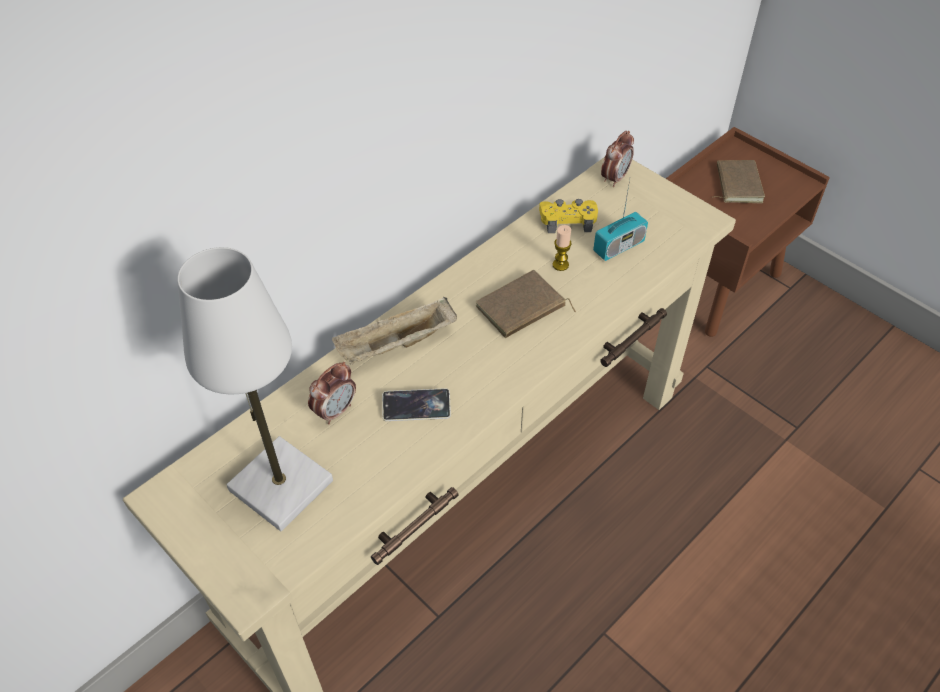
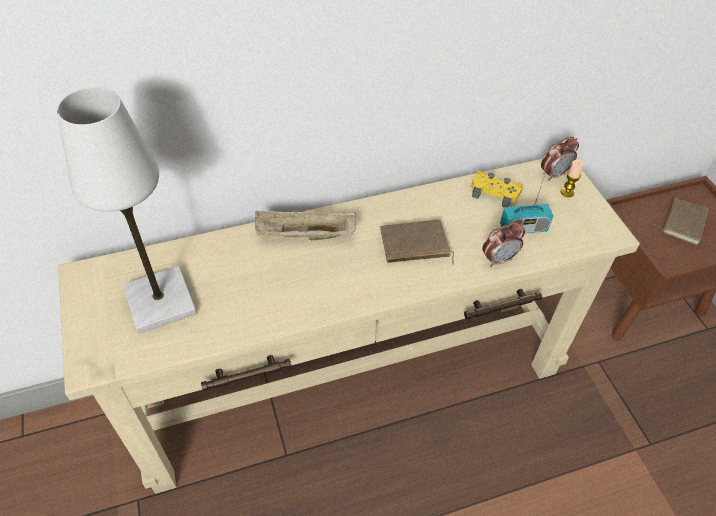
camera: 25 degrees right, 0 degrees up
alarm clock [308,362,356,424] -> alarm clock moved to [482,222,525,267]
phone [382,388,451,421] -> none
candle [553,225,571,271] -> candle moved to [561,160,584,197]

